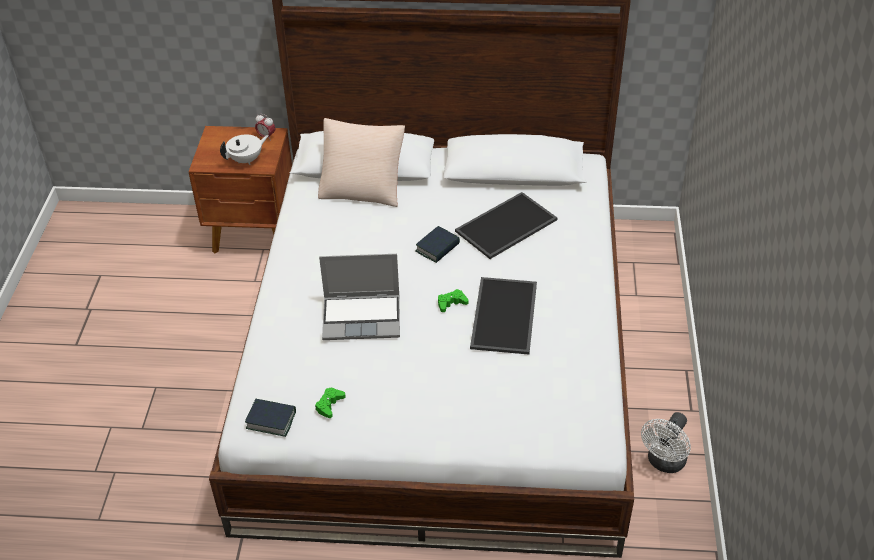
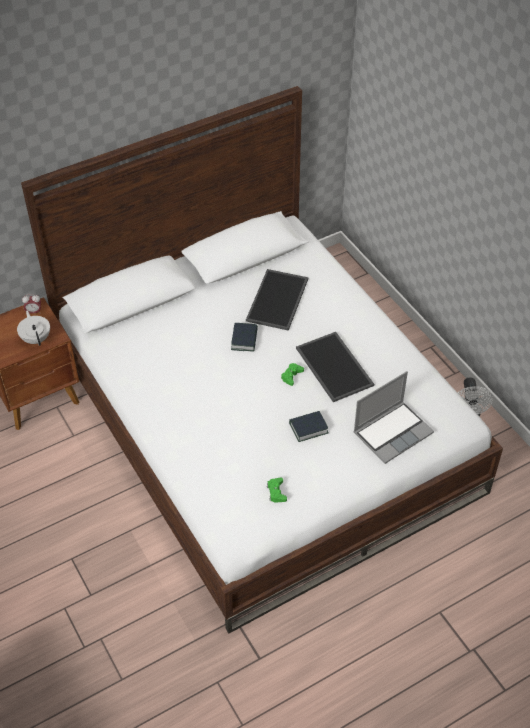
camera: 35 degrees left, 5 degrees up
white teapot [220,134,269,165] -> white teapot turned 45 degrees counterclockwise [17,311,50,346]
book [245,399,296,437] -> book moved to [289,411,329,442]
beige pillow [318,118,405,207] -> none
laptop [319,254,400,340] -> laptop moved to [353,371,434,464]

